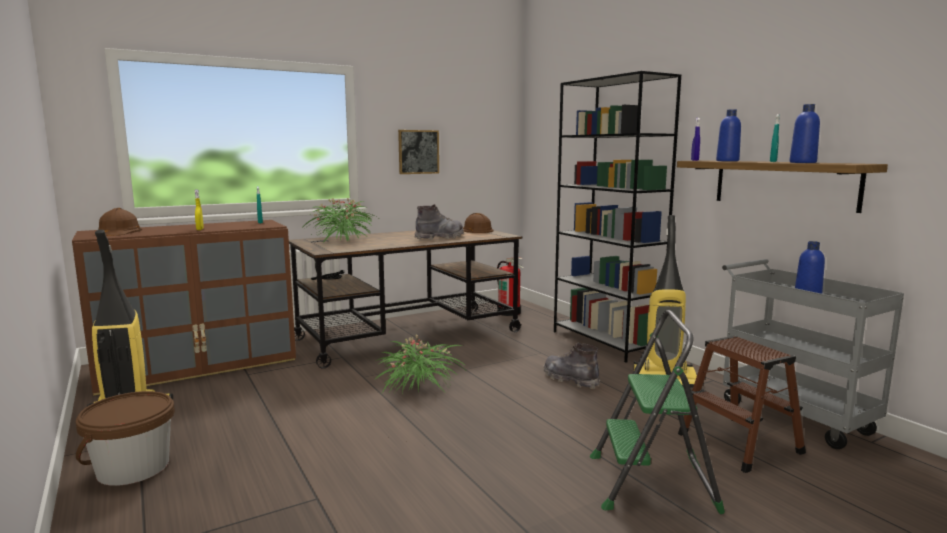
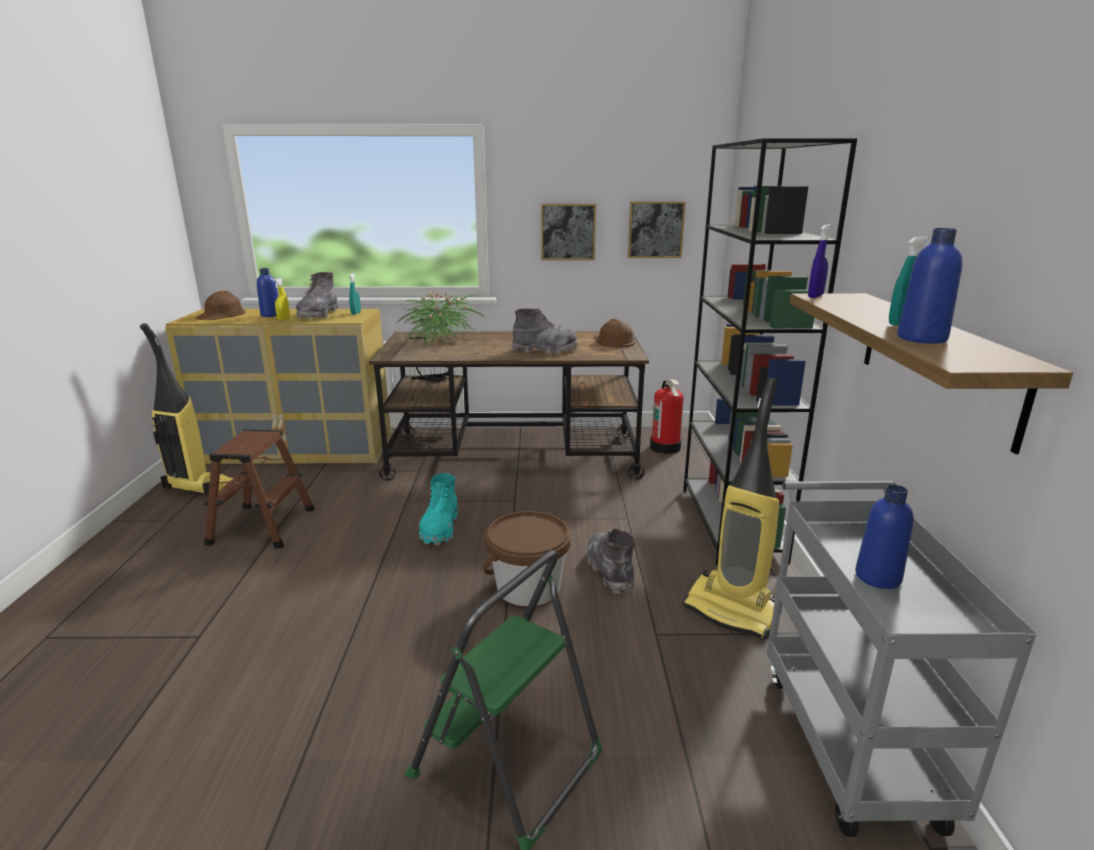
camera: 30 degrees right, 10 degrees up
brown cabinet [72,220,296,396] -> yellow cabinet [165,309,391,464]
brown bucket [75,391,175,486] -> brown bucket moved to [483,511,571,606]
potted plant [374,334,466,394] -> turquoise boot [419,473,458,545]
brown step ladder [678,336,806,473] -> brown step ladder moved to [204,429,315,549]
blue bottle [716,109,741,161] -> blue bottle moved to [257,268,279,317]
none -> grey boot [296,272,338,319]
none -> picture [628,201,686,258]

